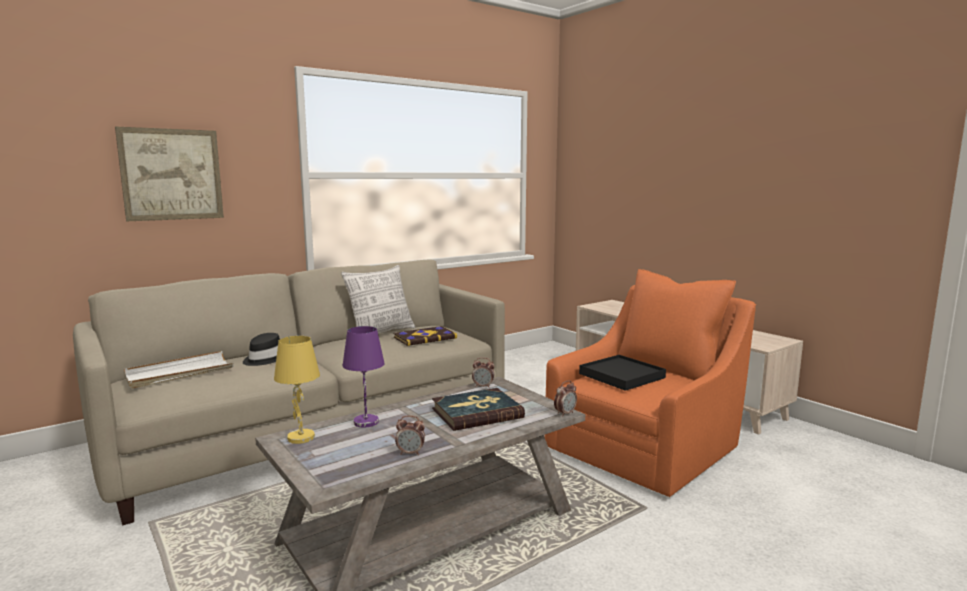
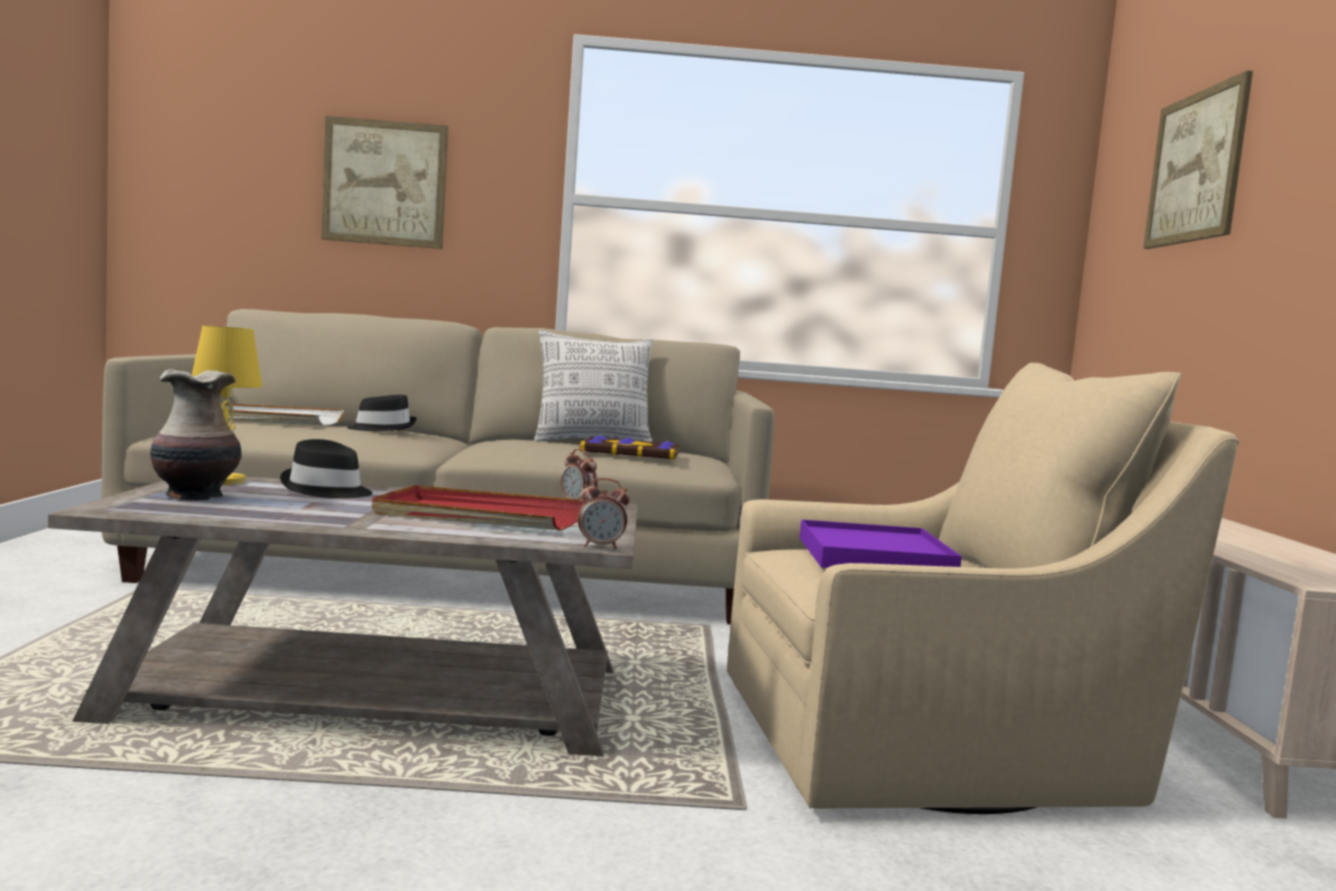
camera: 35 degrees right, 5 degrees down
purple table lamp [342,326,385,427] -> black hat [280,439,373,498]
alarm clock [395,415,425,455] -> none
book [432,388,525,431] -> red tray [372,485,584,531]
orange armchair [545,269,756,497] -> beige armchair [727,363,1239,814]
black tray [579,355,666,391] -> purple tray [800,520,962,568]
none -> vase [150,369,242,500]
none -> picture [1143,71,1253,249]

